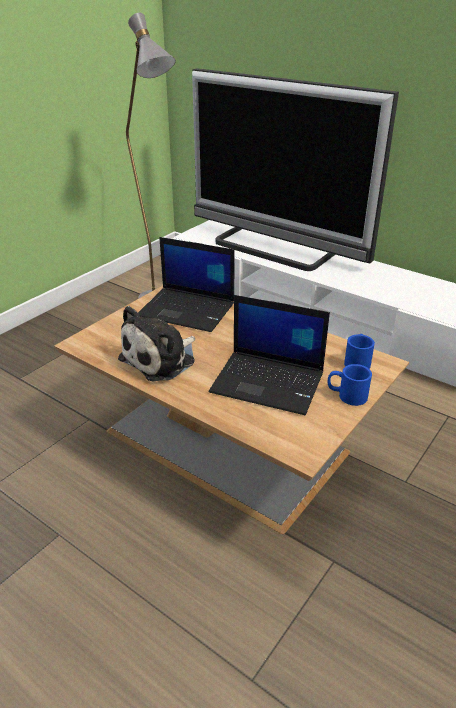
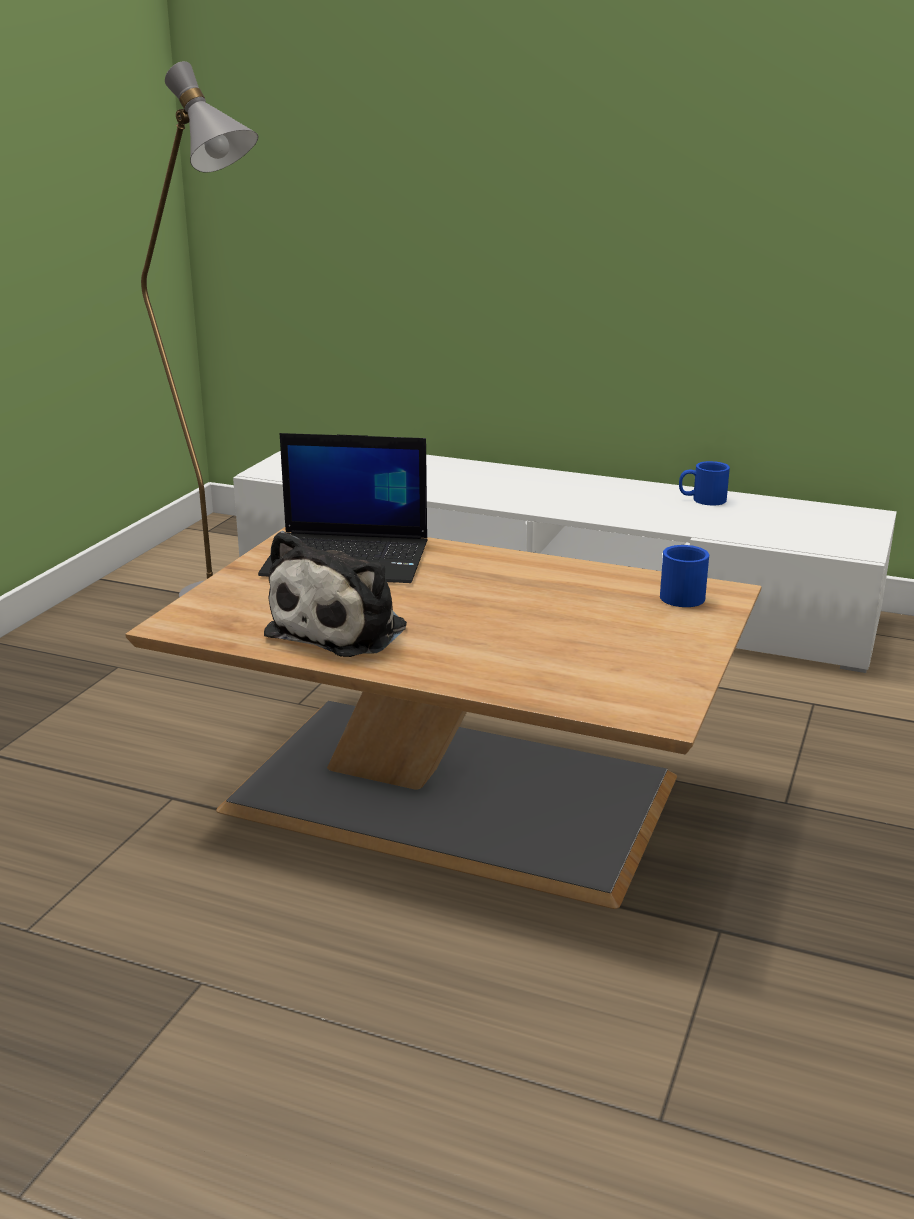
camera: 15 degrees left, 10 degrees down
television [192,68,399,271] -> none
laptop [209,295,330,415] -> none
blue mug [328,364,372,406] -> blue mug moved to [679,461,730,505]

